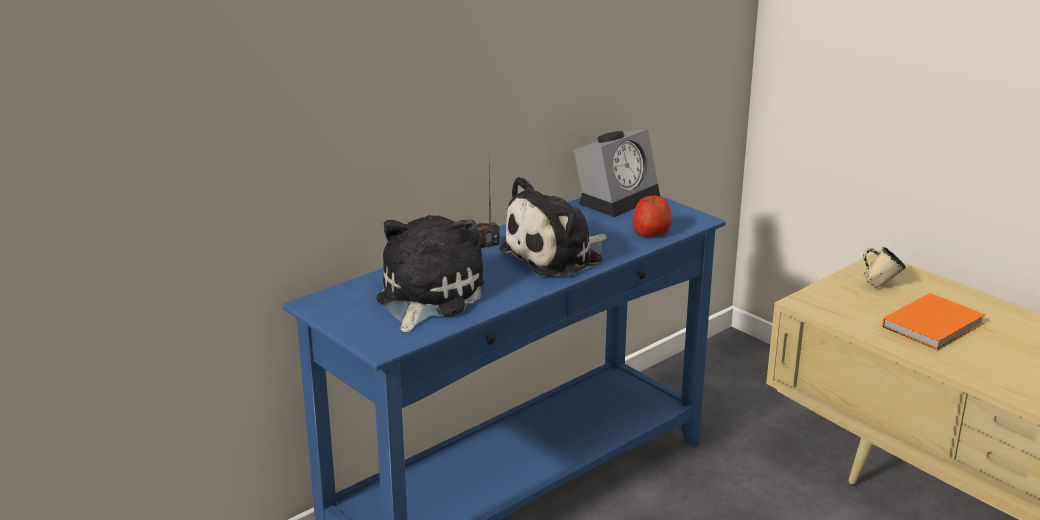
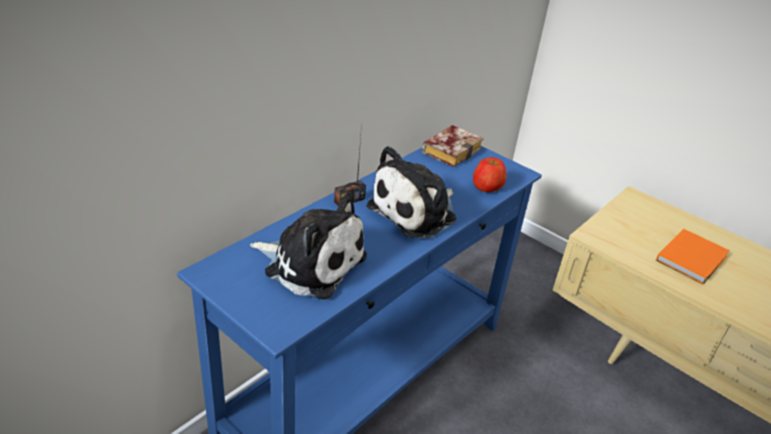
camera: 10 degrees left, 10 degrees up
plush toy [376,215,485,333] -> plush toy turned 105 degrees clockwise [250,195,367,299]
alarm clock [574,129,660,217] -> book [422,125,484,167]
beige mug [863,247,906,288] -> none

